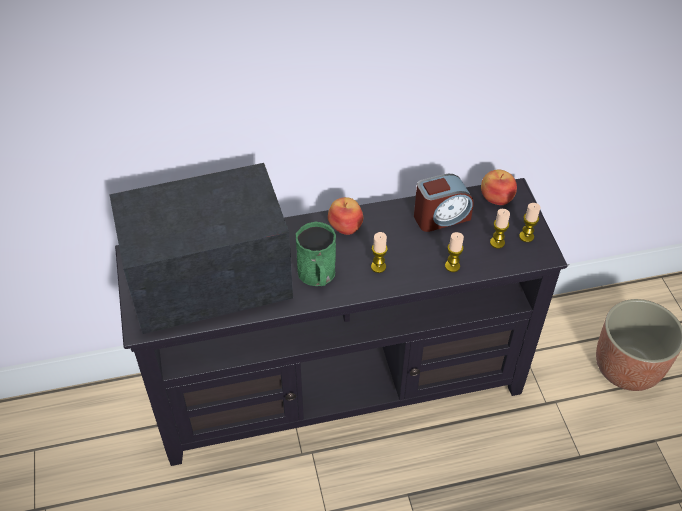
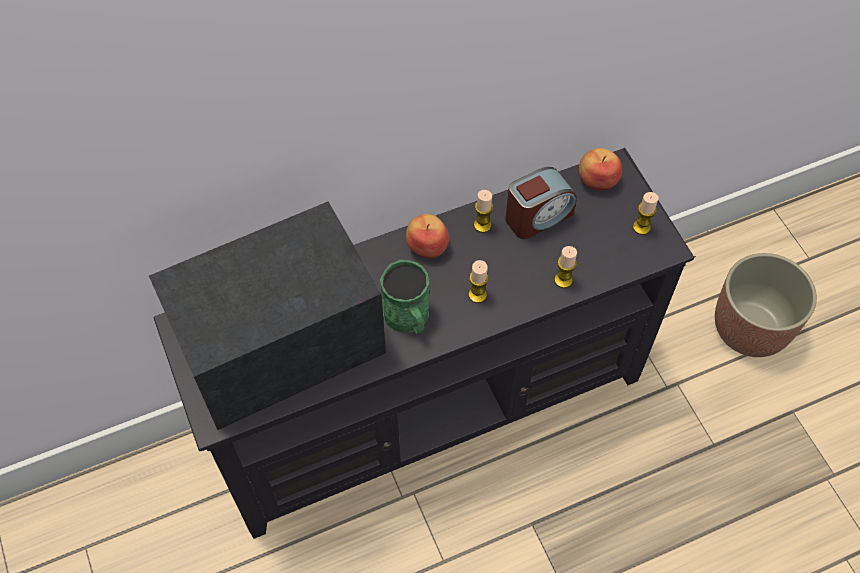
camera: 10 degrees left, 10 degrees up
candle [490,209,510,248] -> candle moved to [474,190,493,233]

